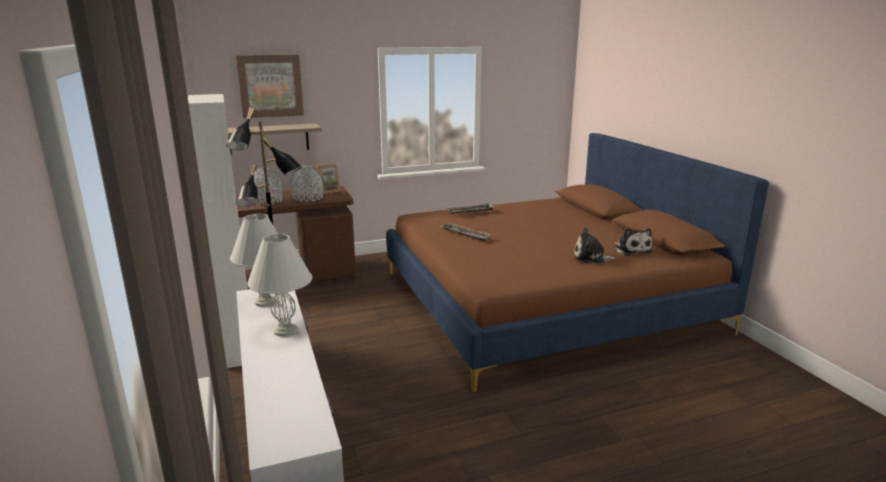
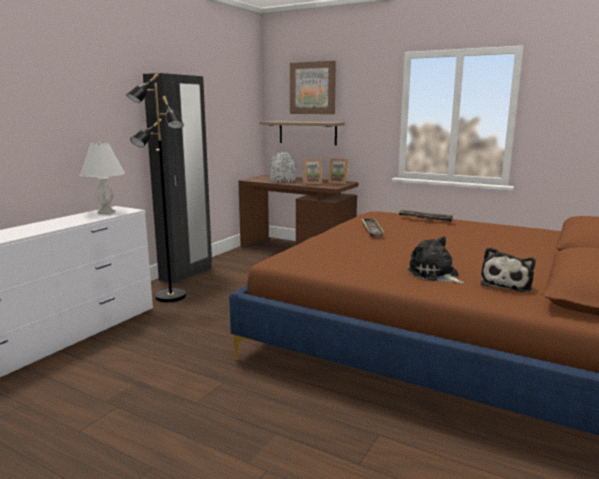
camera: 50 degrees right, 5 degrees down
white wardrobe [188,94,248,368] -> black wardrobe [143,73,212,283]
white table lamp [247,234,312,336] -> none
grey vase [290,165,323,202] -> picture frame [303,159,323,185]

